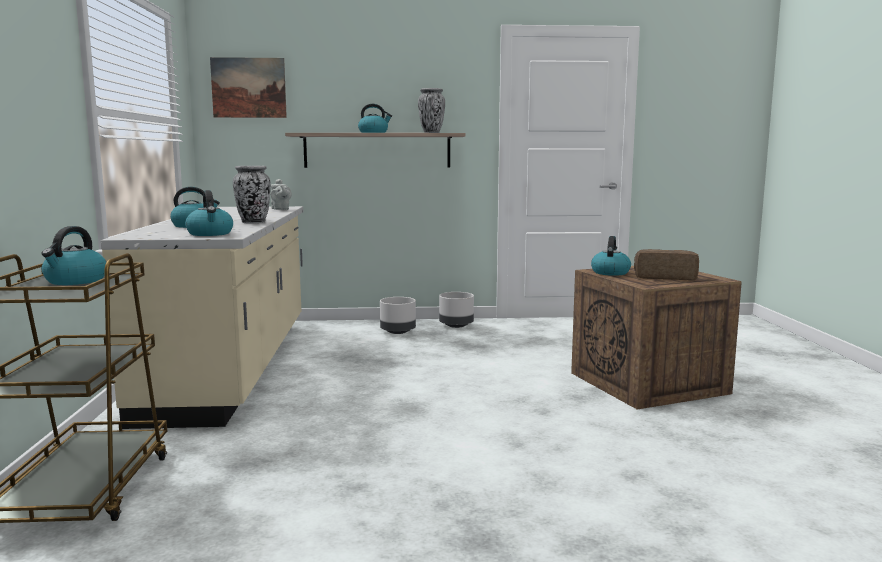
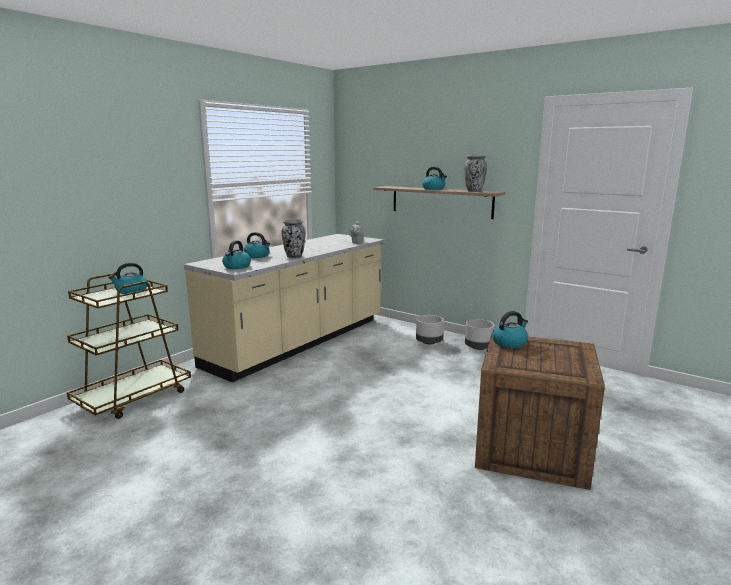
camera: 40 degrees right, 5 degrees up
picture [210,57,287,118] -> none
bread [634,249,699,280] -> none

